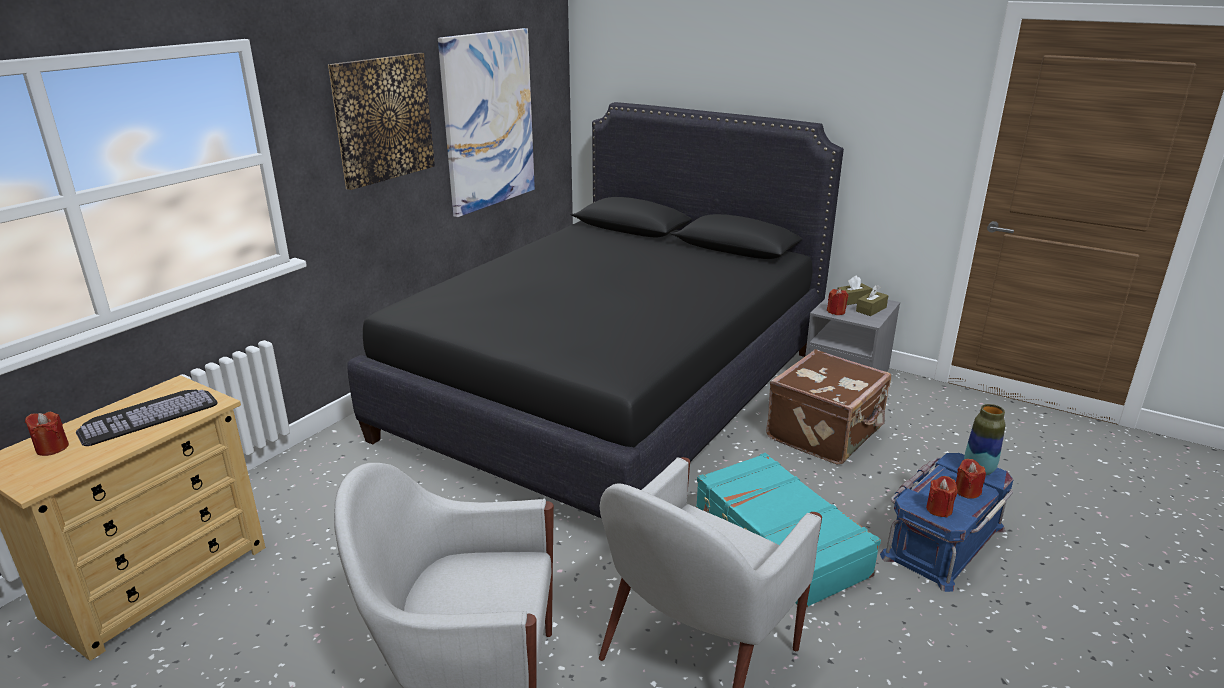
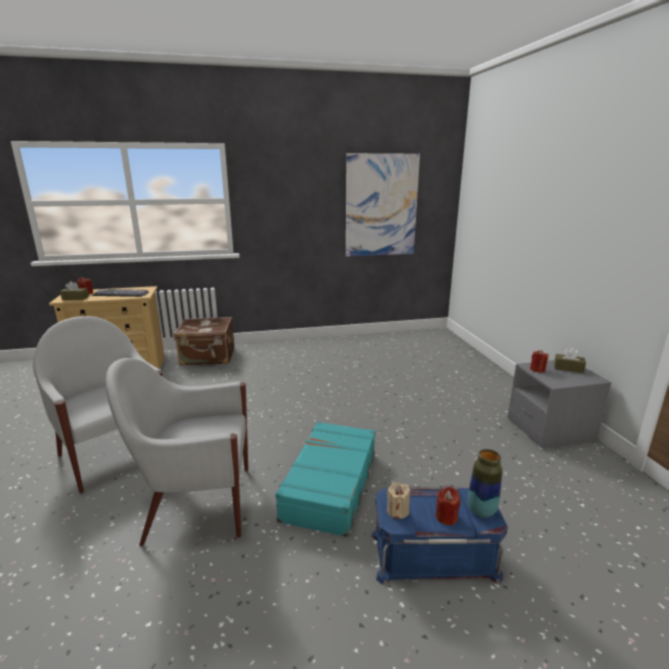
camera: 45 degrees right, 5 degrees down
picture [328,53,435,190] -> none
black bed [348,102,844,518] -> none
brown suitcase [766,349,891,465] -> brown suitcase moved to [174,317,234,365]
brown tissue box [856,285,888,316] -> brown tissue box moved to [60,281,89,300]
red candle [926,476,958,518] -> beige candle [387,483,410,519]

